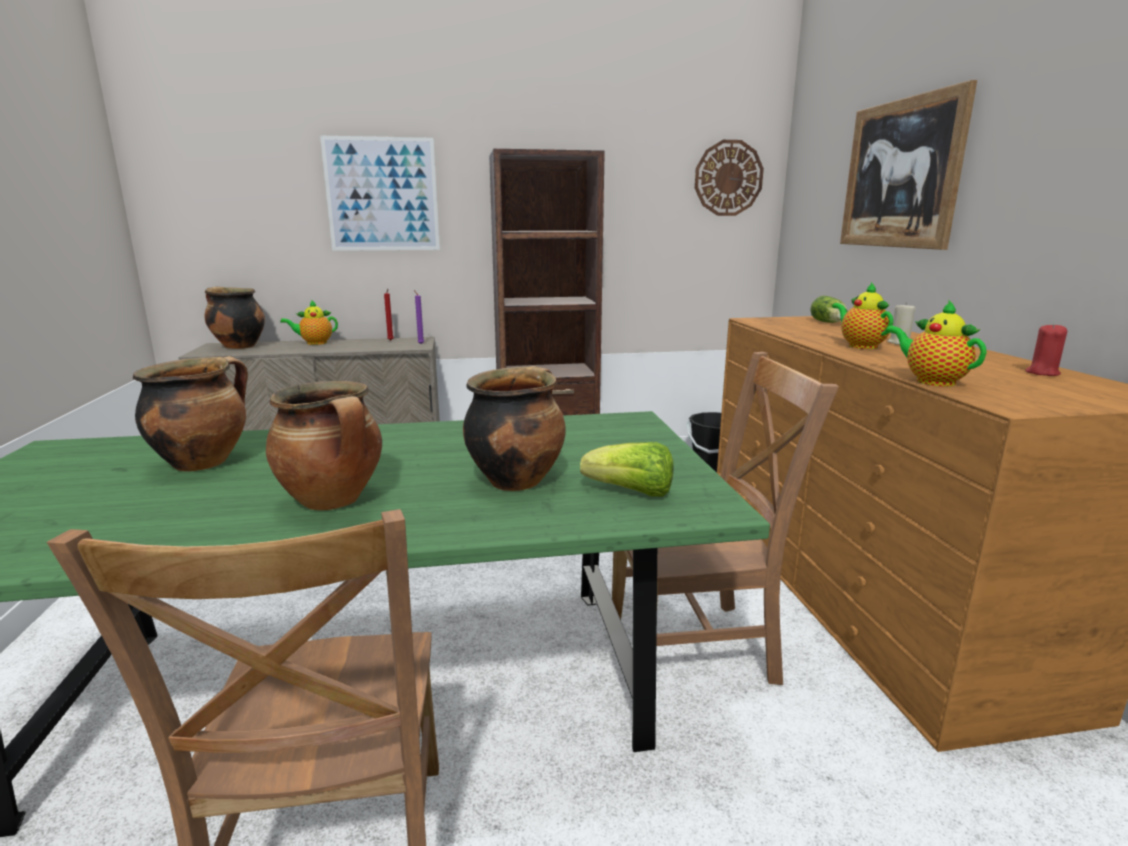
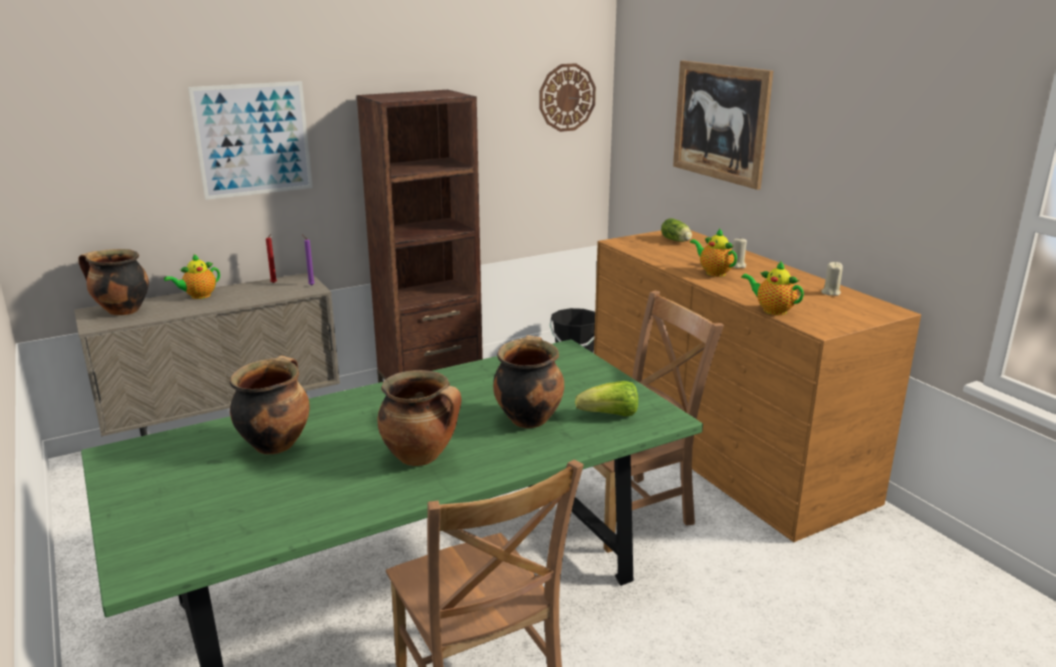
camera: 20 degrees left, 5 degrees up
red candle [1026,323,1067,376] -> beige candle [821,262,843,296]

